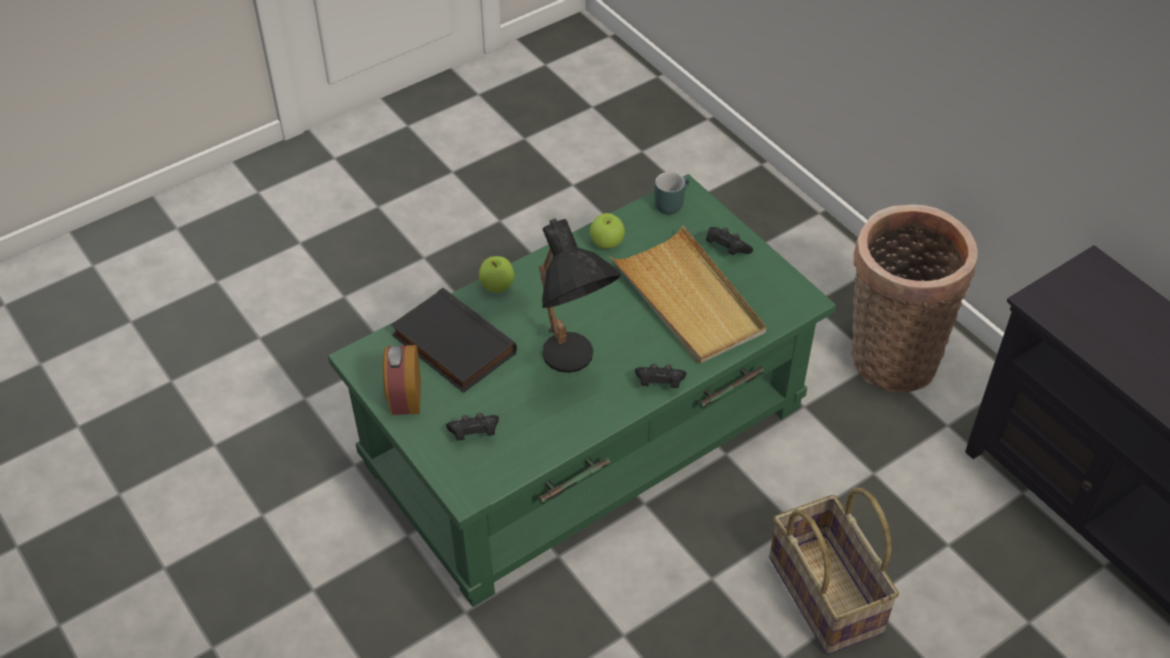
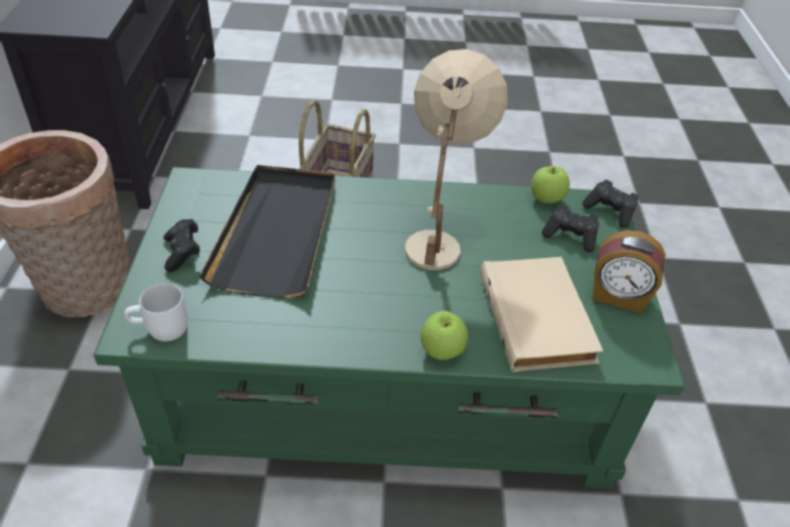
camera: 145 degrees left, 5 degrees down
alarm clock [383,345,421,415] -> alarm clock turned 75 degrees clockwise [593,230,665,313]
black book [391,288,517,393] -> beige book [480,257,603,372]
black table lamp [539,218,621,373] -> beige table lamp [405,49,507,270]
apple [590,213,625,249] -> apple moved to [531,166,570,203]
beige tray [610,225,766,364] -> black tray [199,165,335,298]
black game controller [635,364,687,388] -> black game controller moved to [583,180,639,228]
turquoise mug [654,172,690,215] -> white mug [124,283,188,341]

